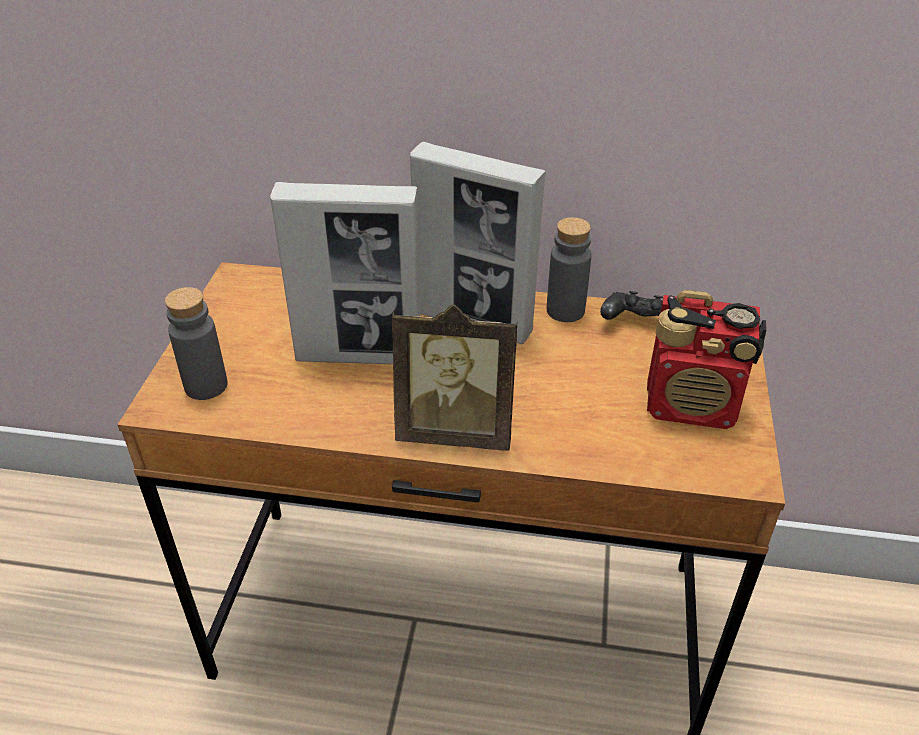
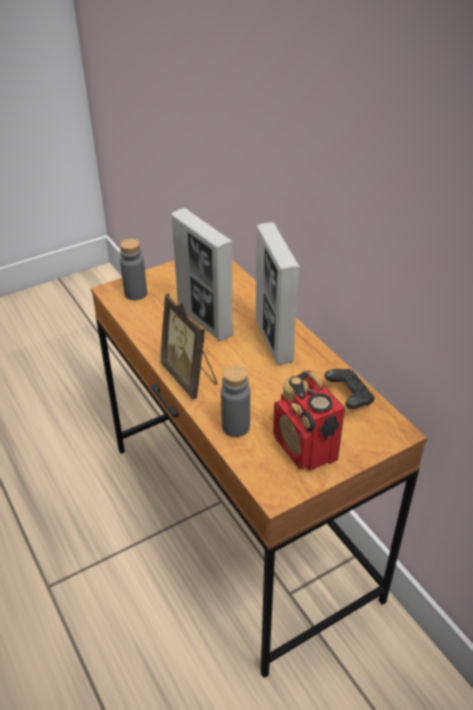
camera: 50 degrees right, 0 degrees up
grey bottle [547,217,591,322] -> grey bottle moved to [221,365,250,437]

